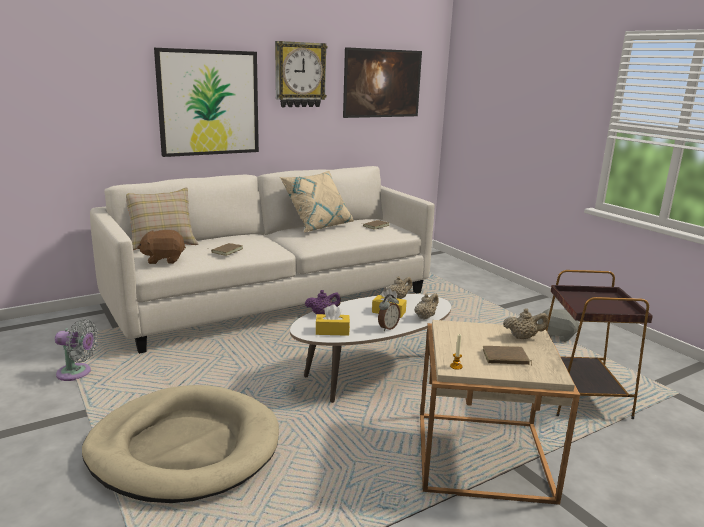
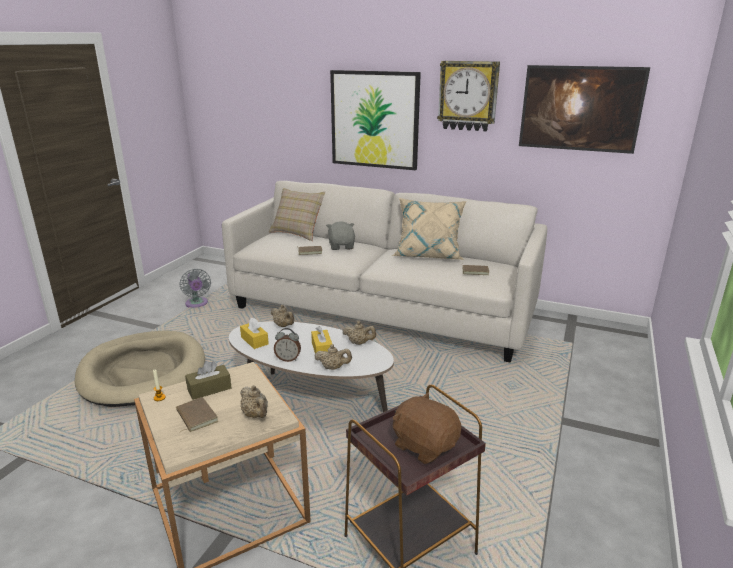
camera: 55 degrees right, 5 degrees up
brown plush toy [137,230,186,264] -> brown plush toy moved to [393,393,462,464]
purple teapot [305,290,341,315] -> beige teapot [271,305,294,327]
grey plush toy [537,308,579,342] -> grey plush toy moved to [326,221,355,250]
none -> brown tissue box [185,361,231,400]

